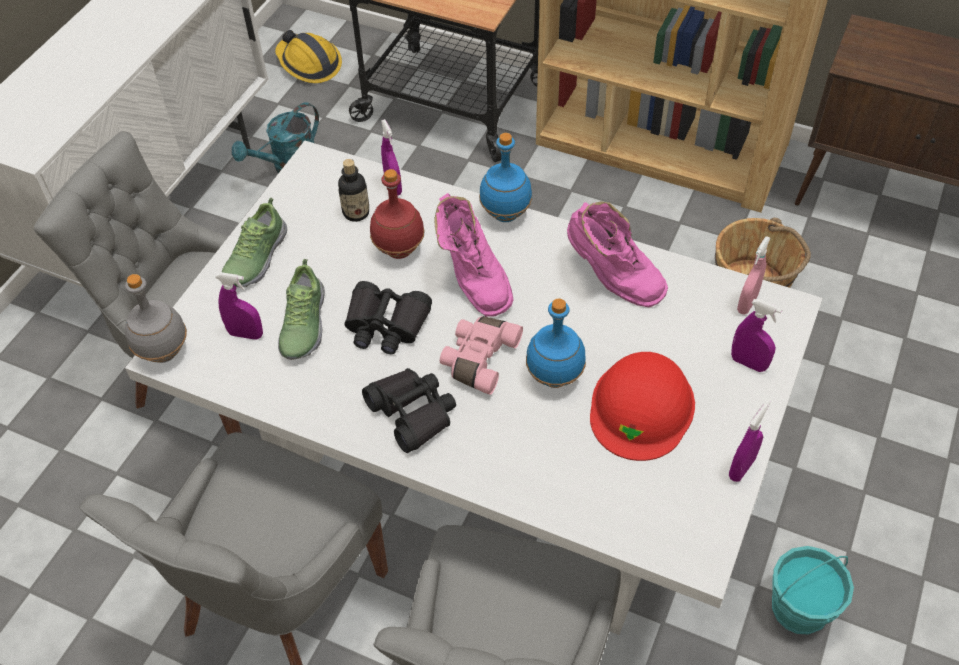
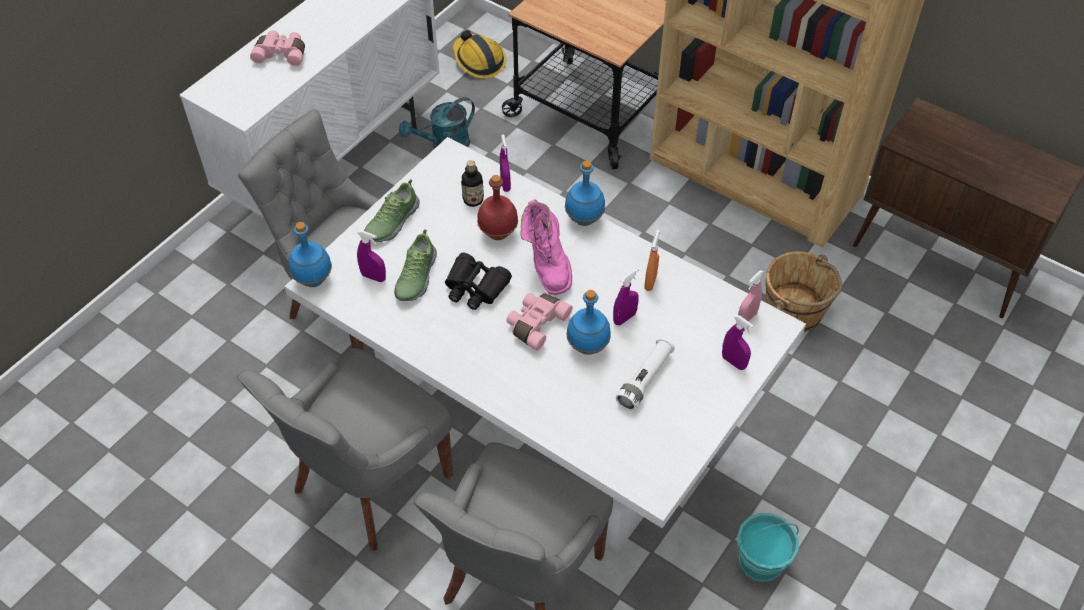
camera: 10 degrees right, 0 degrees up
grey bottle [125,274,187,363] -> blue bottle [288,222,332,287]
black binoculars [362,368,456,453] -> none
pink boot [567,201,668,307] -> orange spray bottle [644,230,660,291]
red hard hat [590,352,695,461] -> white flashlight [616,338,675,411]
purple spray bottle [729,400,771,482] -> purple spray bottle moved to [613,268,639,325]
none -> pink binoculars [250,30,305,67]

